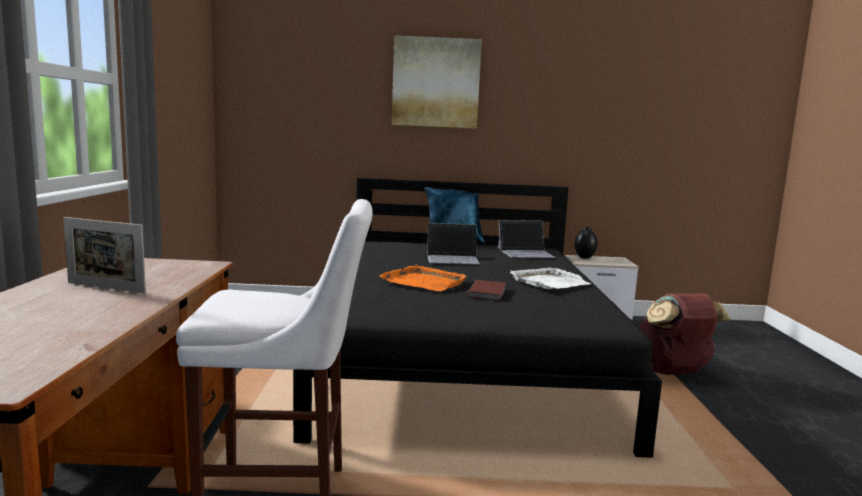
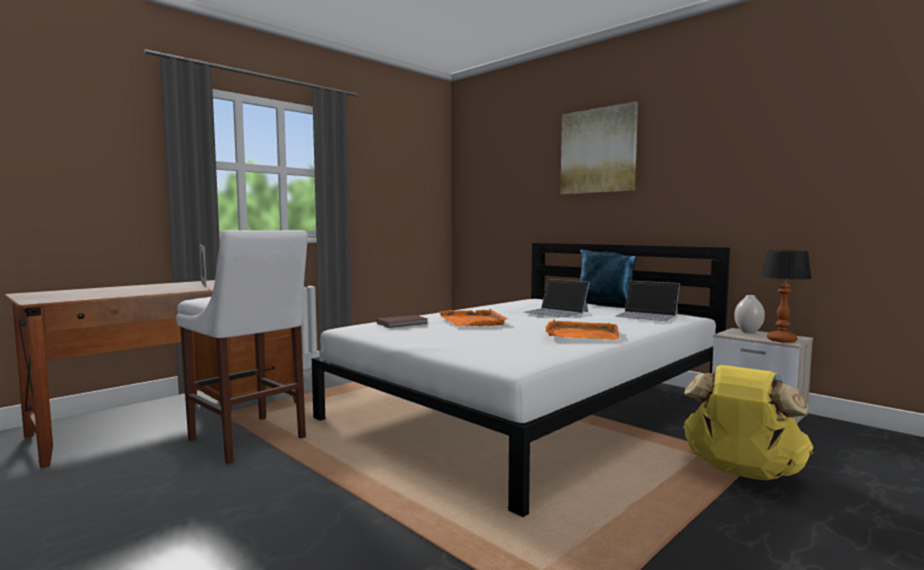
camera: 45 degrees right, 5 degrees down
black bed [293,178,662,458] -> white bed [312,243,730,517]
brown book [467,280,506,301] -> brown book moved to [377,315,428,328]
white tray [510,267,591,289] -> orange tray [546,319,619,340]
black vase [574,227,598,259] -> white vase [734,295,765,333]
brown backpack [639,293,731,375] -> yellow backpack [683,365,814,480]
none -> table lamp [761,250,812,343]

